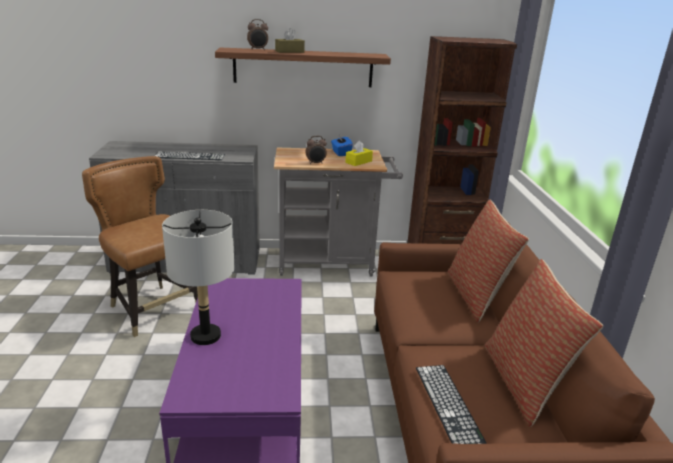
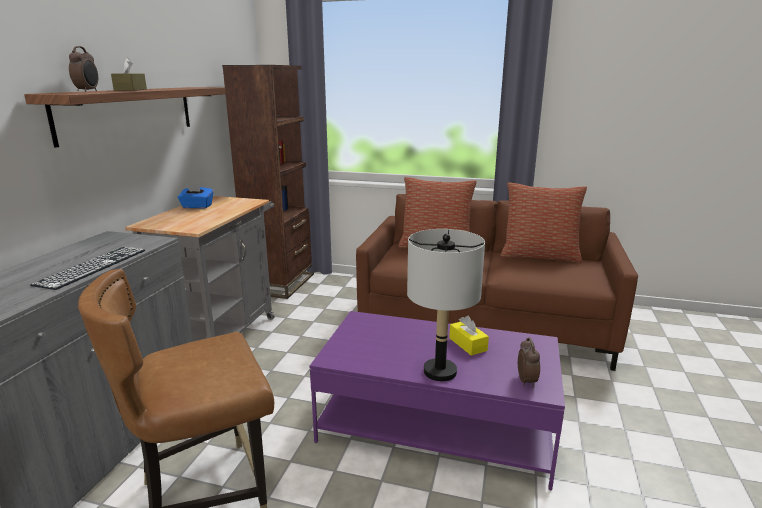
camera: 70 degrees left, 5 degrees down
alarm clock [305,136,327,164] -> alarm clock moved to [518,337,540,388]
yellow tissue box [345,141,373,166] -> yellow tissue box moved to [449,316,489,356]
keyboard [416,365,487,444] -> none

